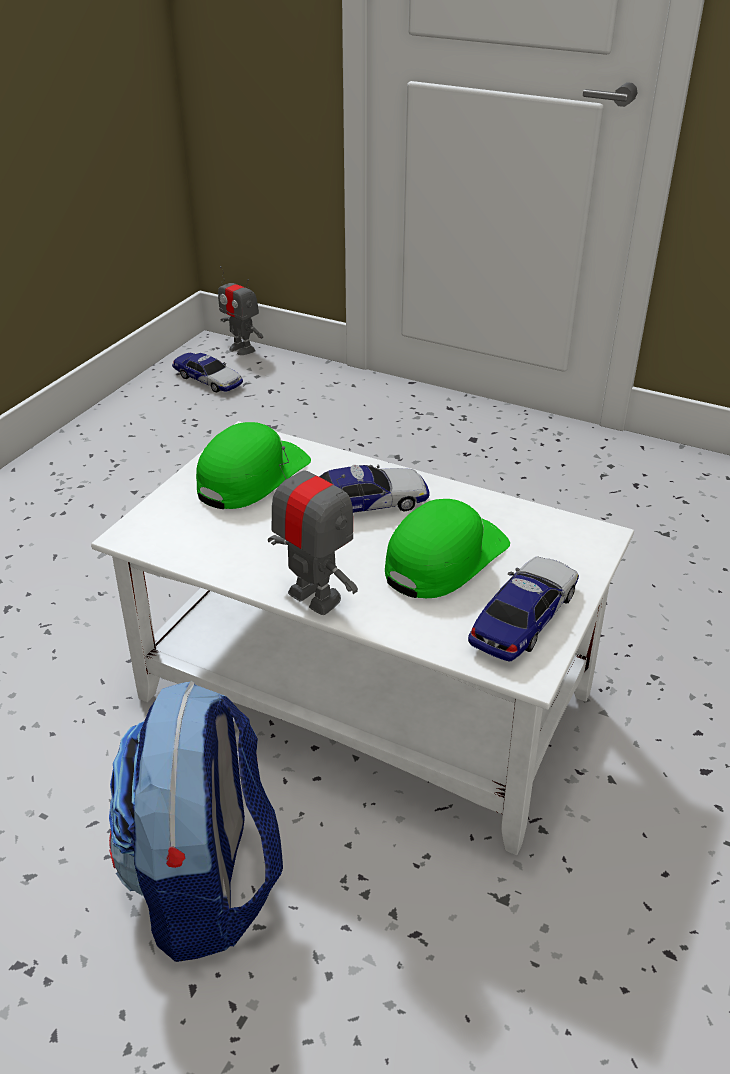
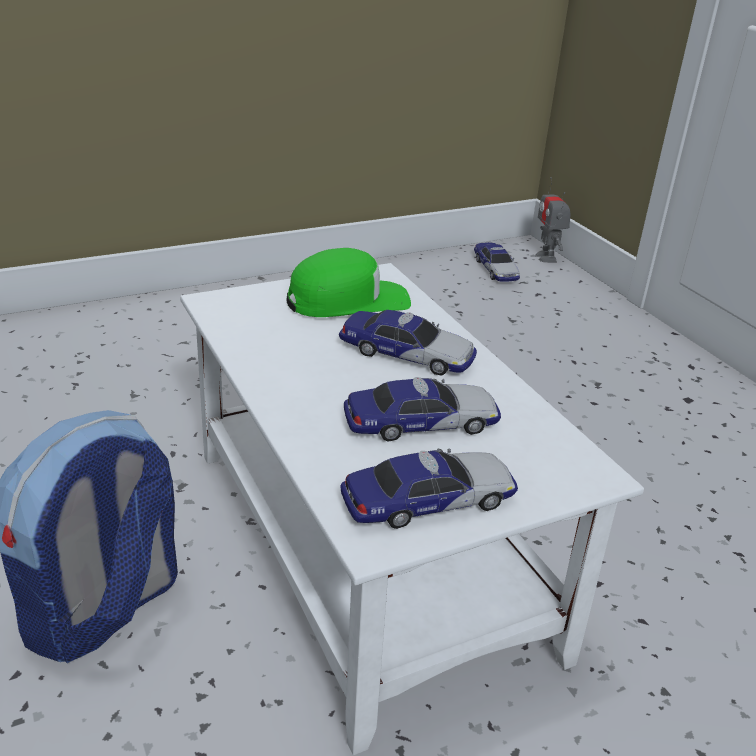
camera: 35 degrees right, 5 degrees down
toy robot [268,446,358,615] -> none
green cap [385,499,510,598] -> toy car [344,377,501,442]

